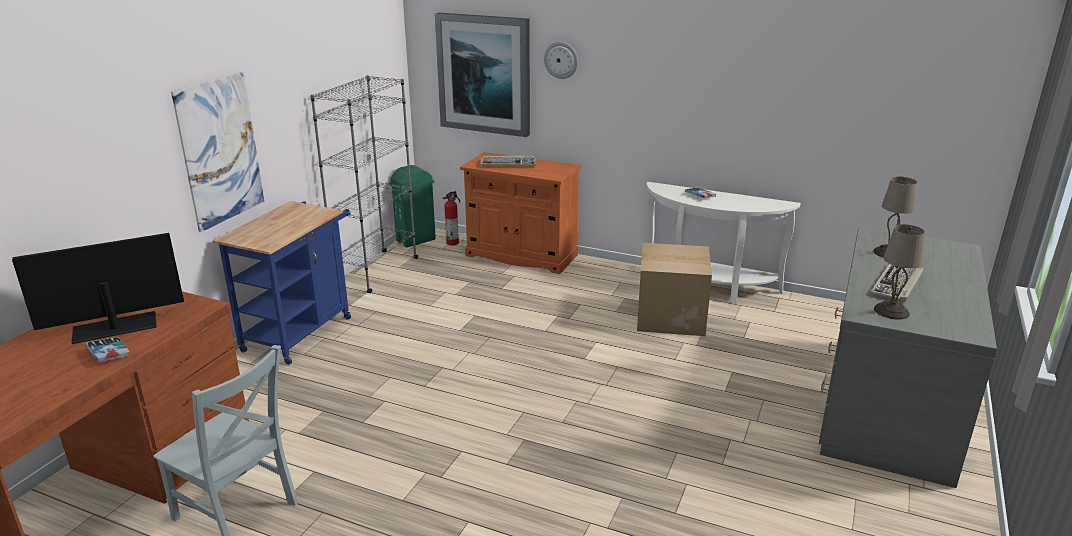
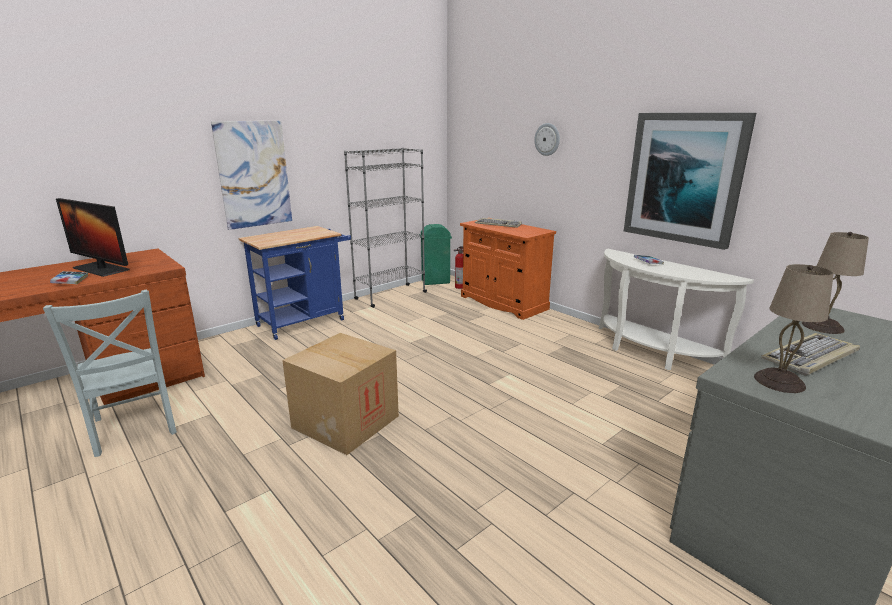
camera: 25 degrees right, 5 degrees down
monitor [12,233,184,344] -> monitor turned 150 degrees counterclockwise [56,198,129,277]
picture [435,13,530,137] -> picture moved to [624,113,756,250]
cardboard box [637,243,712,336] -> cardboard box moved to [282,333,399,455]

